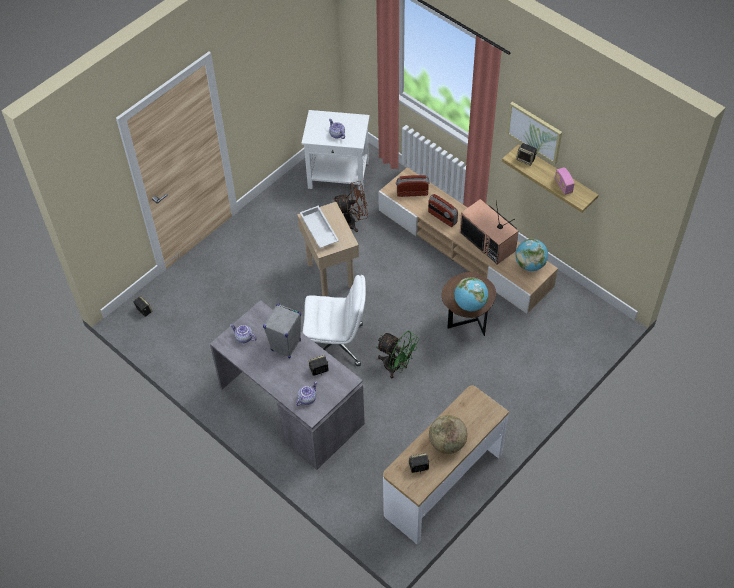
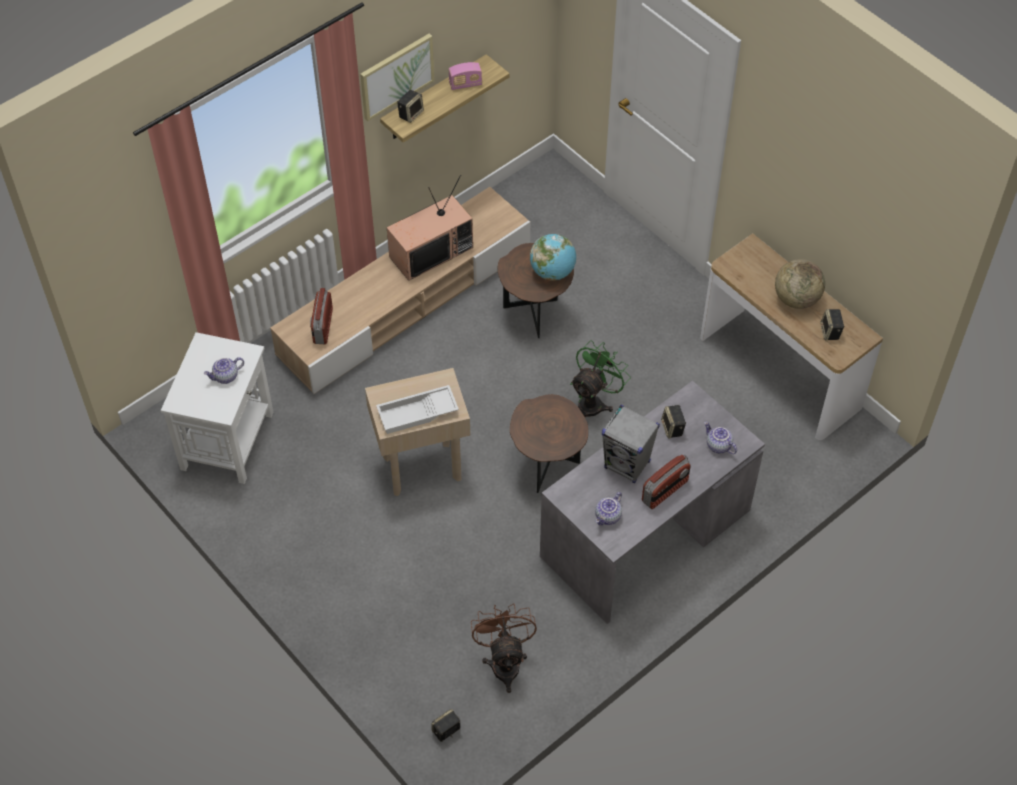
camera: 85 degrees left, 0 degrees up
white office chair [303,275,366,366] -> brown side table [510,394,588,493]
brown fan [333,181,368,232] -> brown fan moved to [471,603,537,693]
radio [428,194,458,227] -> radio moved to [642,455,691,509]
globe [515,239,548,271] -> none

